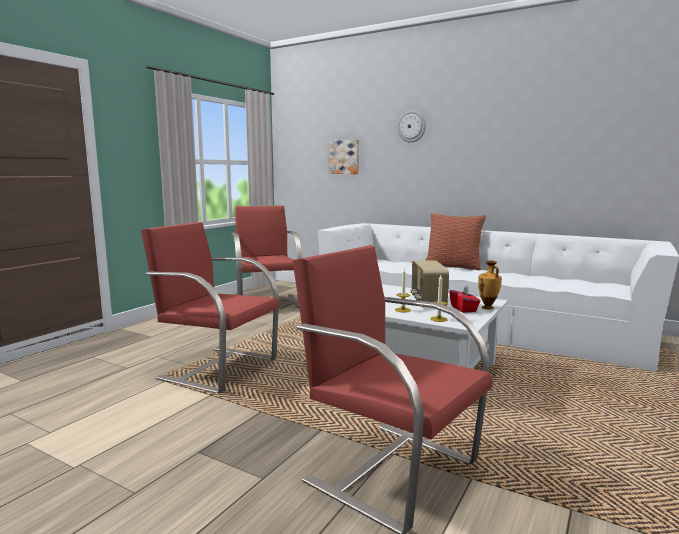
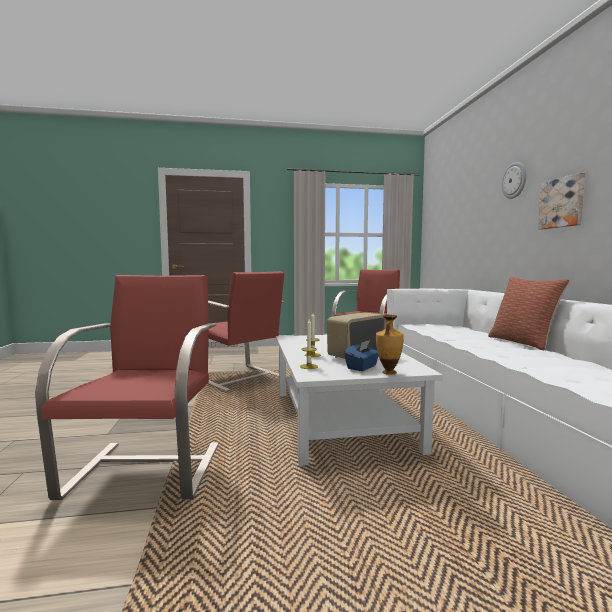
camera: 50 degrees right, 5 degrees down
red armchair [141,221,280,393] -> red armchair turned 150 degrees clockwise [207,271,284,391]
picture [329,140,359,174] -> picture moved to [538,172,585,230]
red tissue box [449,285,480,313] -> blue tissue box [344,340,379,371]

